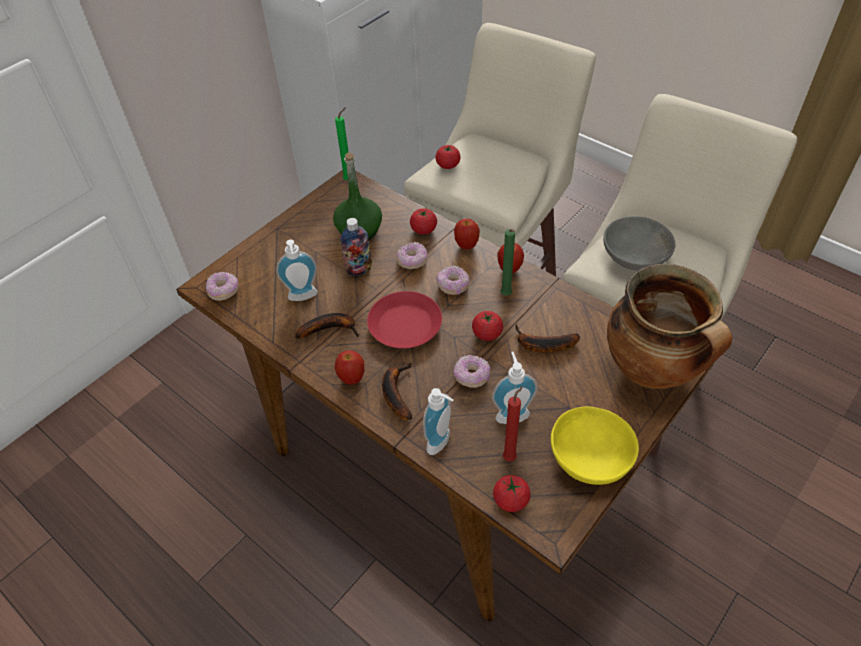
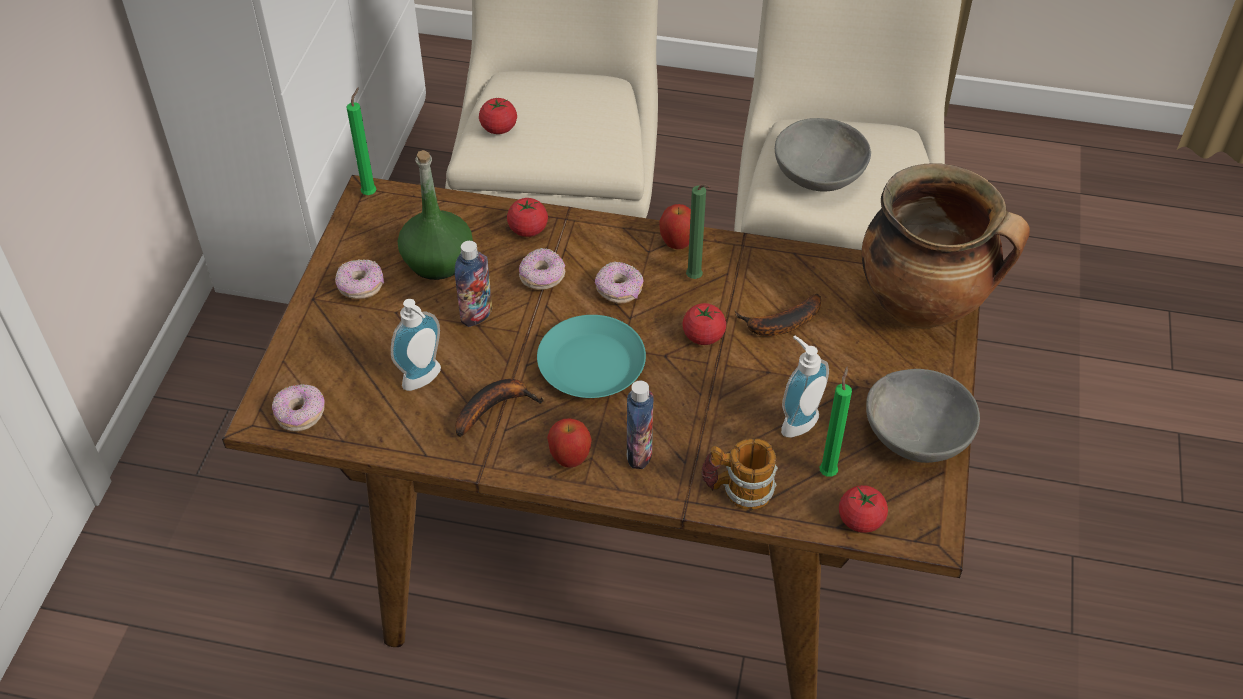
camera: 30 degrees left, 0 degrees up
red plate [367,291,442,348] -> turquoise plate [537,315,646,398]
banana [382,363,413,420] -> bottle [627,381,654,469]
soap dispenser [423,388,453,455] -> mug [701,438,778,510]
apple [454,218,480,250] -> none
donut [454,355,490,388] -> donut moved to [335,259,384,299]
red candle [503,386,523,461] -> green candle [820,367,852,477]
yellow bowl [551,406,639,485] -> grey bowl [866,369,980,463]

